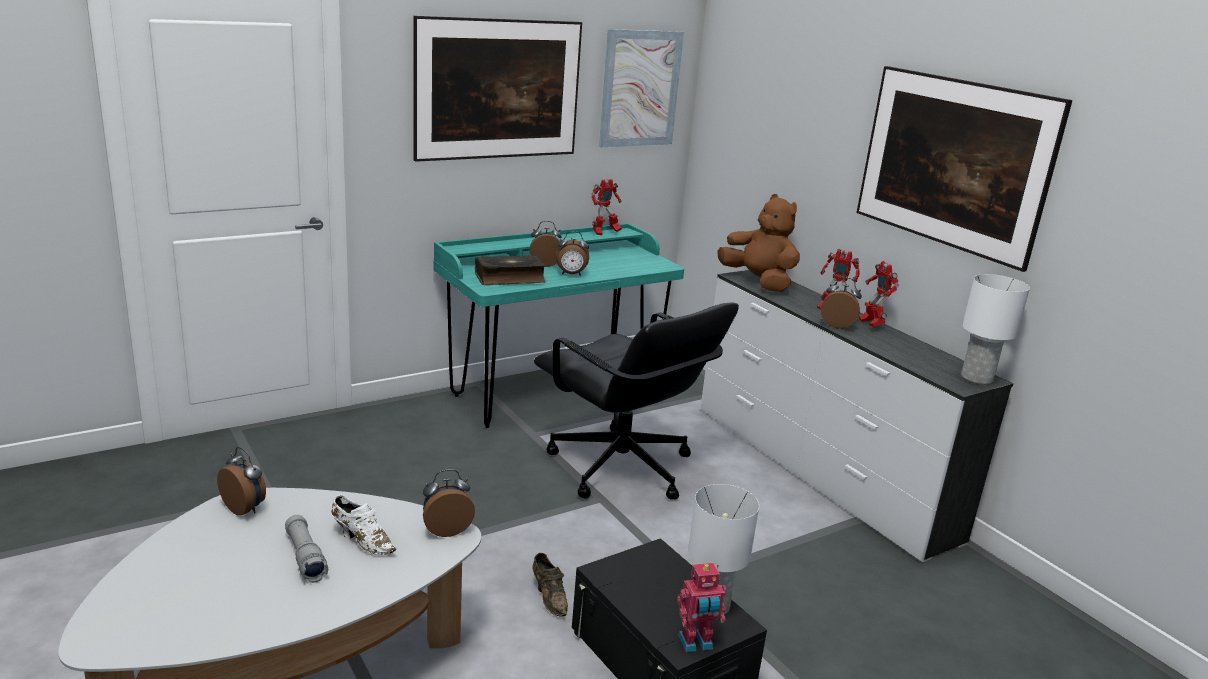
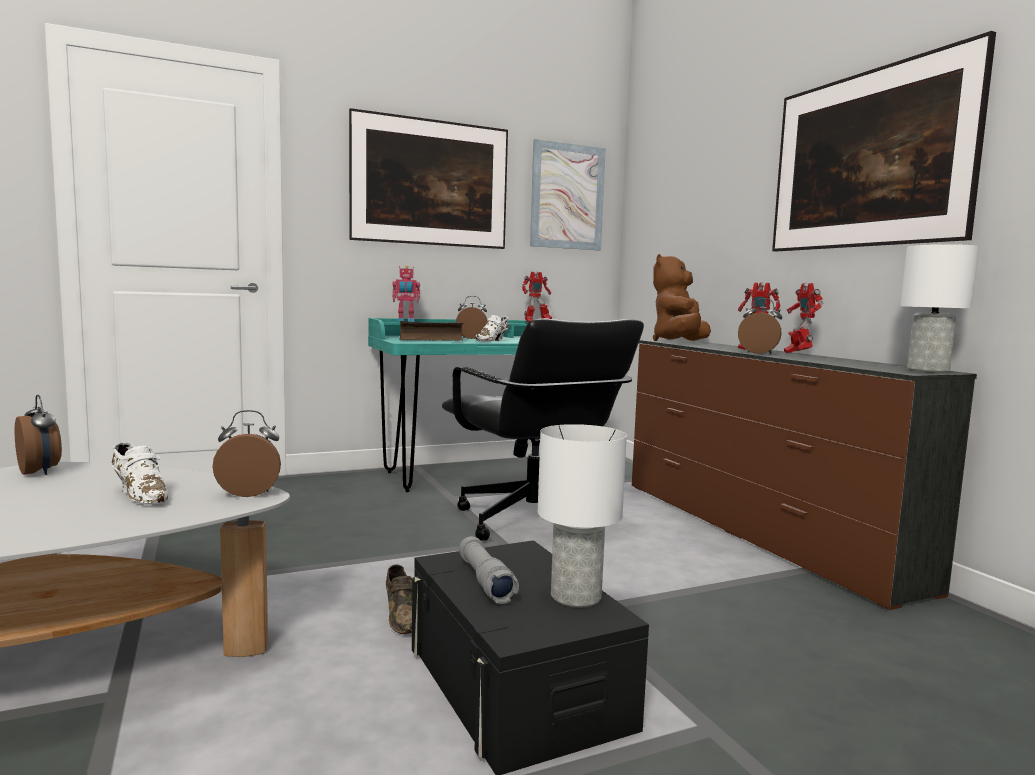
camera: 10 degrees right, 15 degrees down
grey flashlight [285,515,328,583] -> grey flashlight moved to [459,536,519,604]
alarm clock [556,231,589,276] -> white shoe [475,315,509,342]
toy robot [677,563,726,652] -> toy robot moved to [392,266,420,322]
white dresser [700,270,1013,562] -> brown dresser [632,340,977,610]
brown plush toy [717,194,800,292] -> brown plush toy turned 120 degrees counterclockwise [653,254,711,341]

